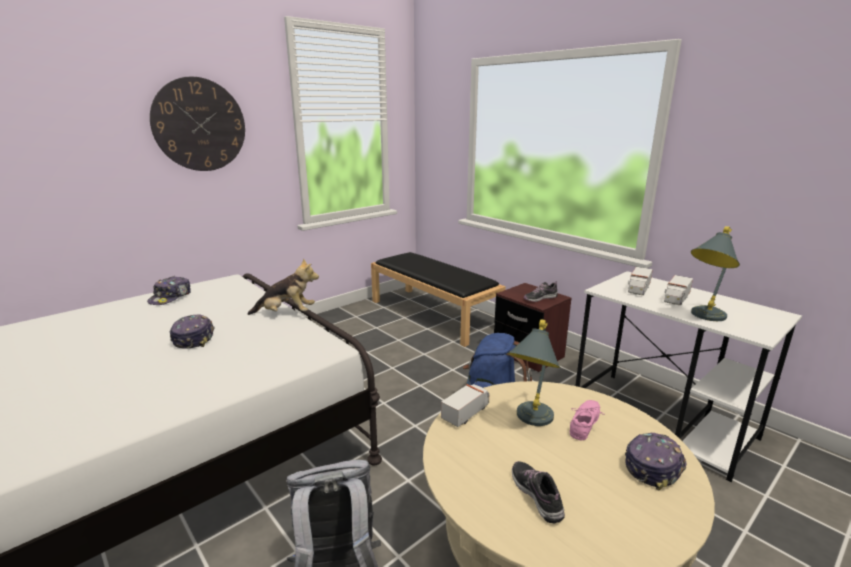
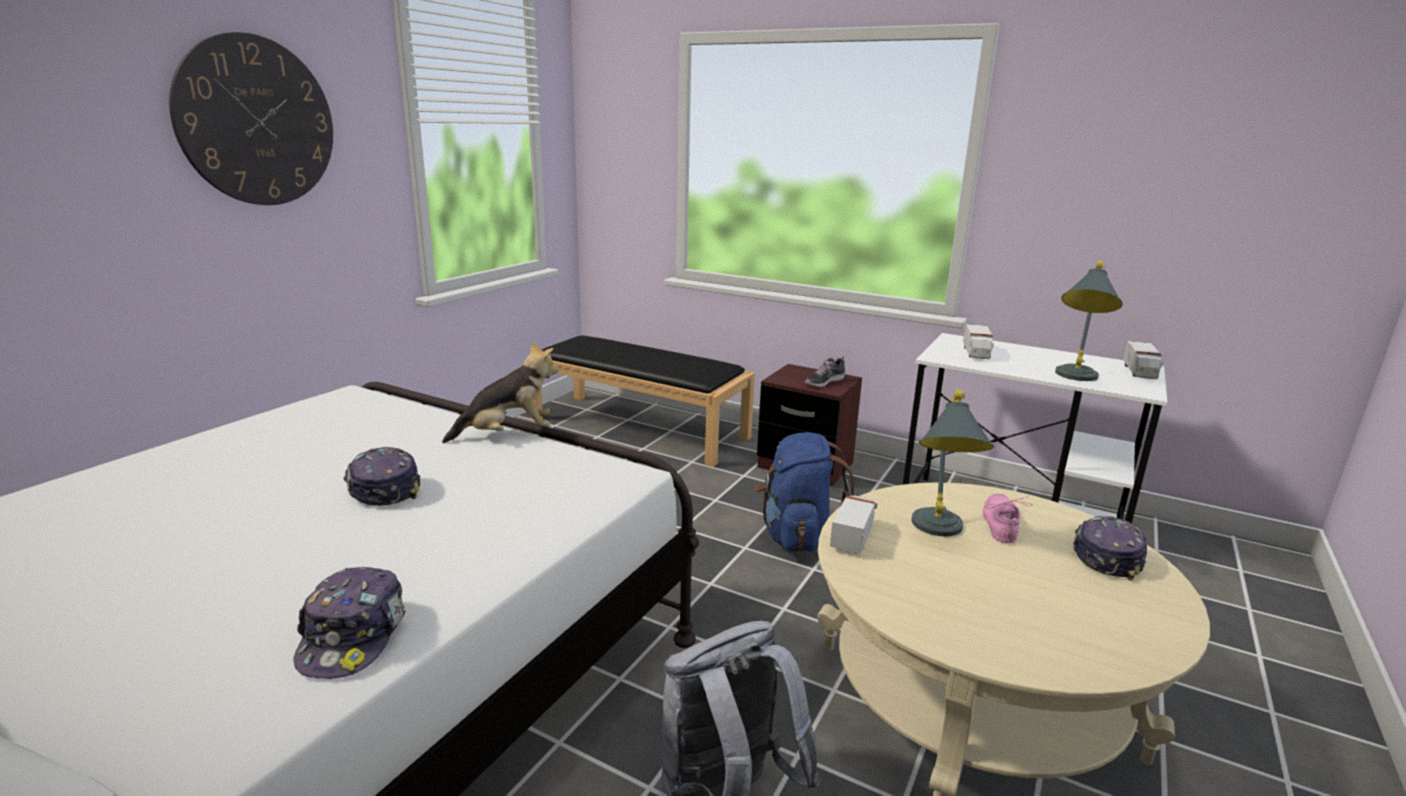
camera: 20 degrees left, 0 degrees up
cap [147,276,191,305] -> cap moved to [293,567,406,679]
shoe [512,461,565,523] -> none
toy truck [664,275,693,305] -> toy truck moved to [1123,341,1163,379]

